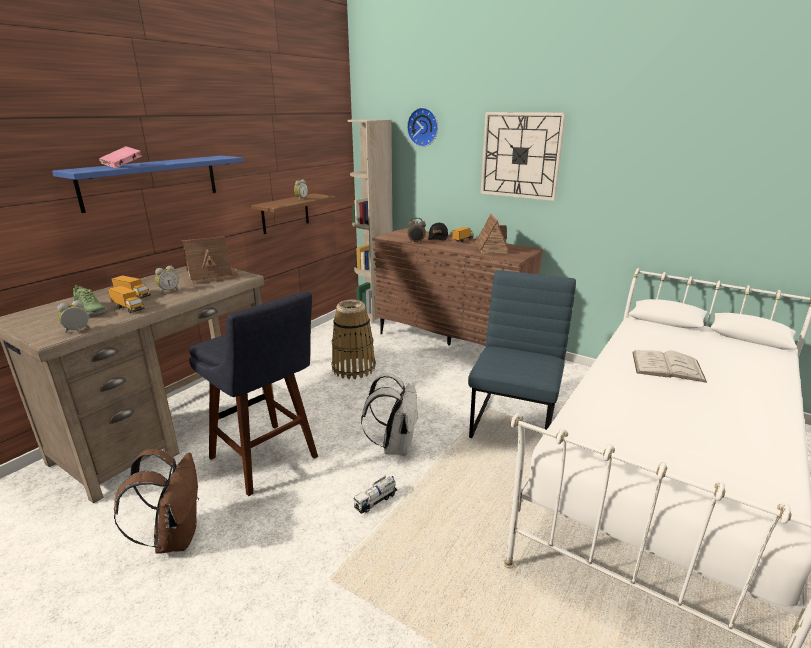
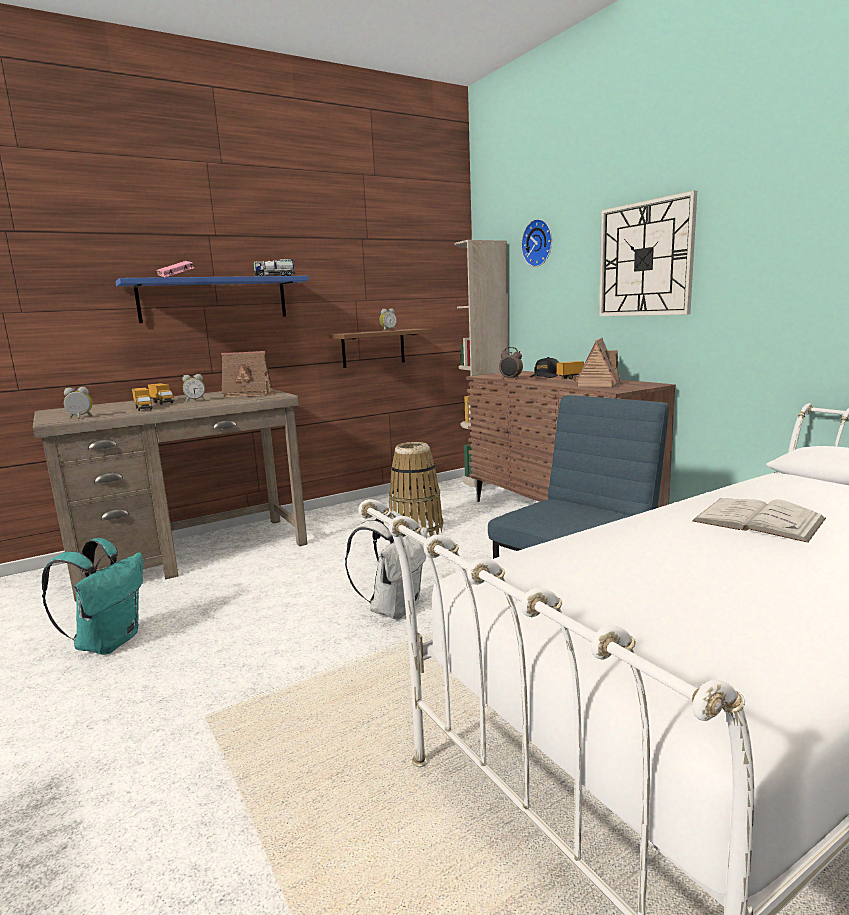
camera: 25 degrees right, 10 degrees down
shoe [73,285,107,315] -> none
brown backpack [114,449,199,553] -> turquoise backpack [42,538,143,655]
blue stool [189,291,318,496] -> none
toy truck [353,476,398,514] -> toy truck moved to [253,259,296,276]

